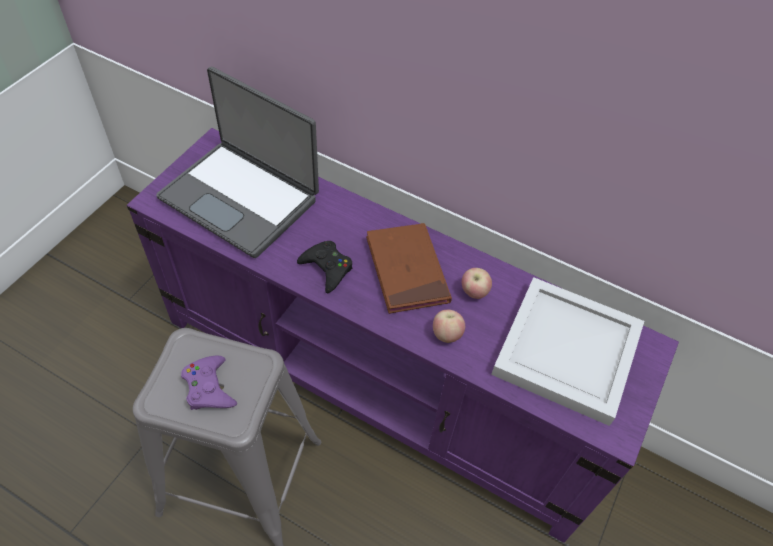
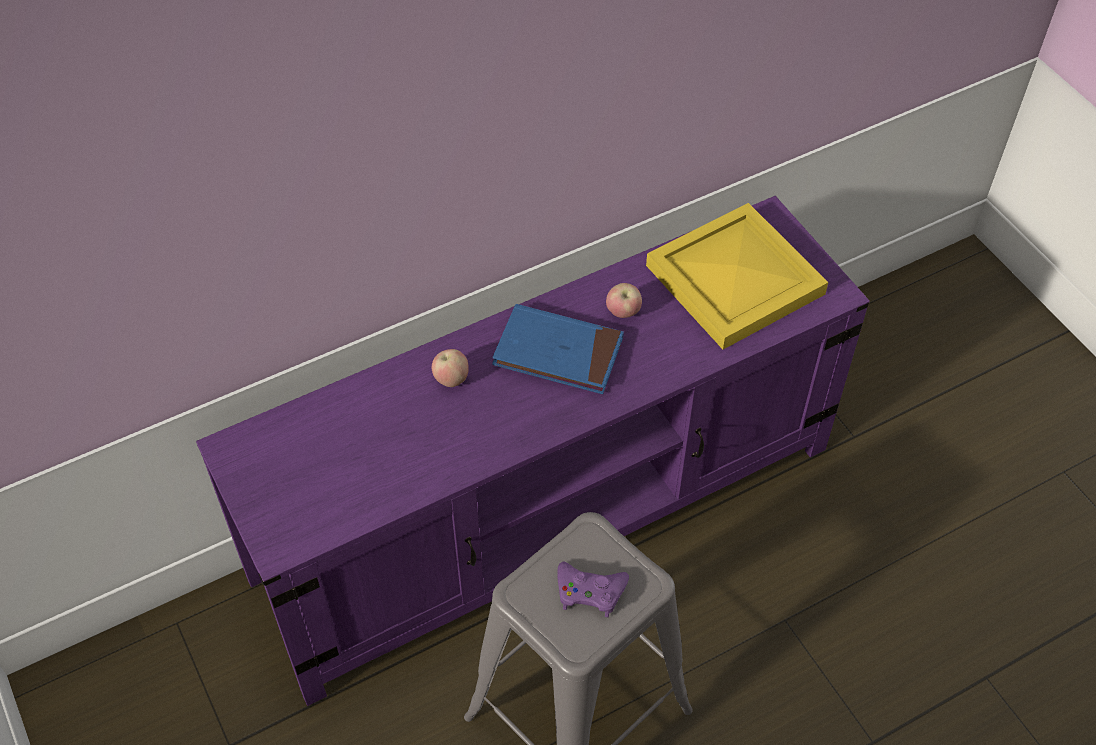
camera: 55 degrees left, 0 degrees up
laptop [156,67,319,258] -> none
black game controller [297,241,352,293] -> none
brown book [366,223,452,314] -> blue book [492,304,624,394]
apple [433,310,465,343] -> apple moved to [432,349,469,387]
white tray [491,277,644,426] -> yellow tray [646,203,828,349]

